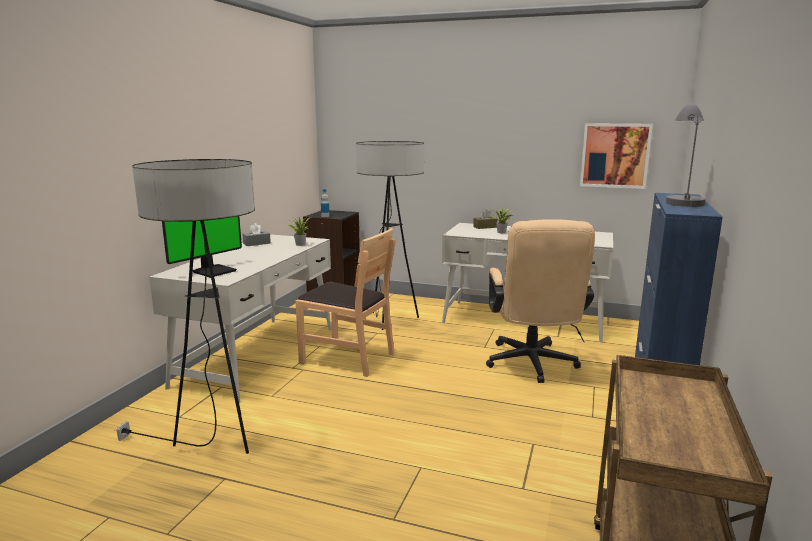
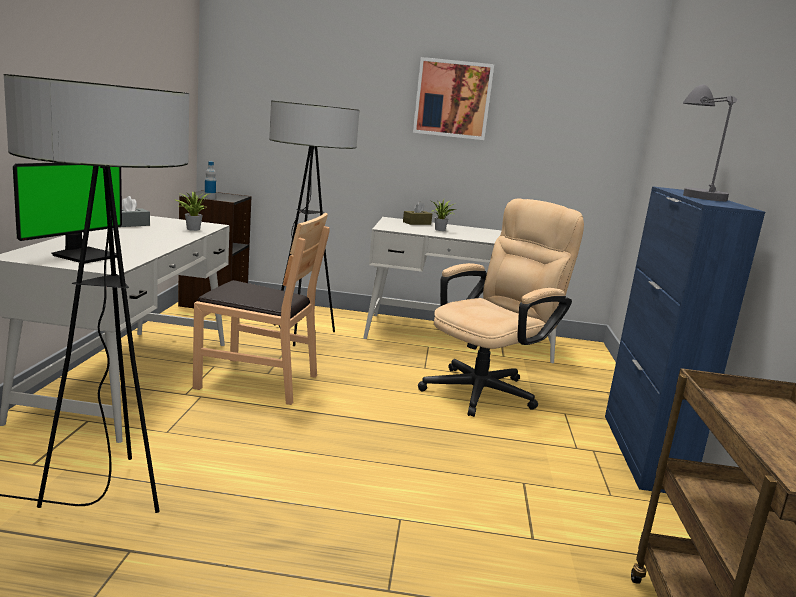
camera: 15 degrees left, 0 degrees up
beige office chair [486,219,595,383] -> beige office chair turned 120 degrees counterclockwise [418,198,584,417]
picture [580,123,653,189] -> picture moved to [413,57,494,140]

